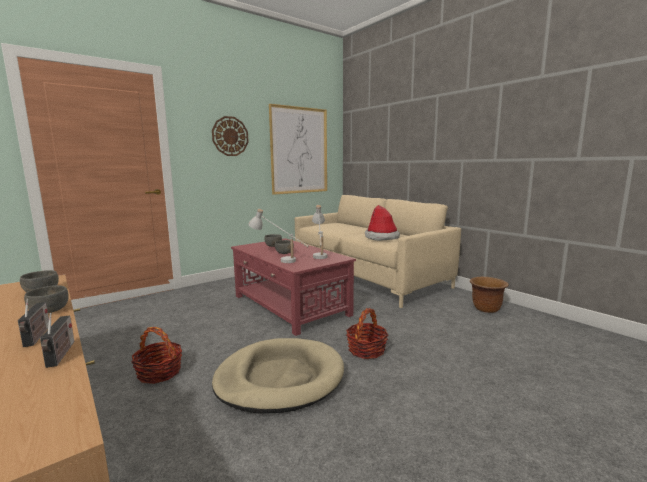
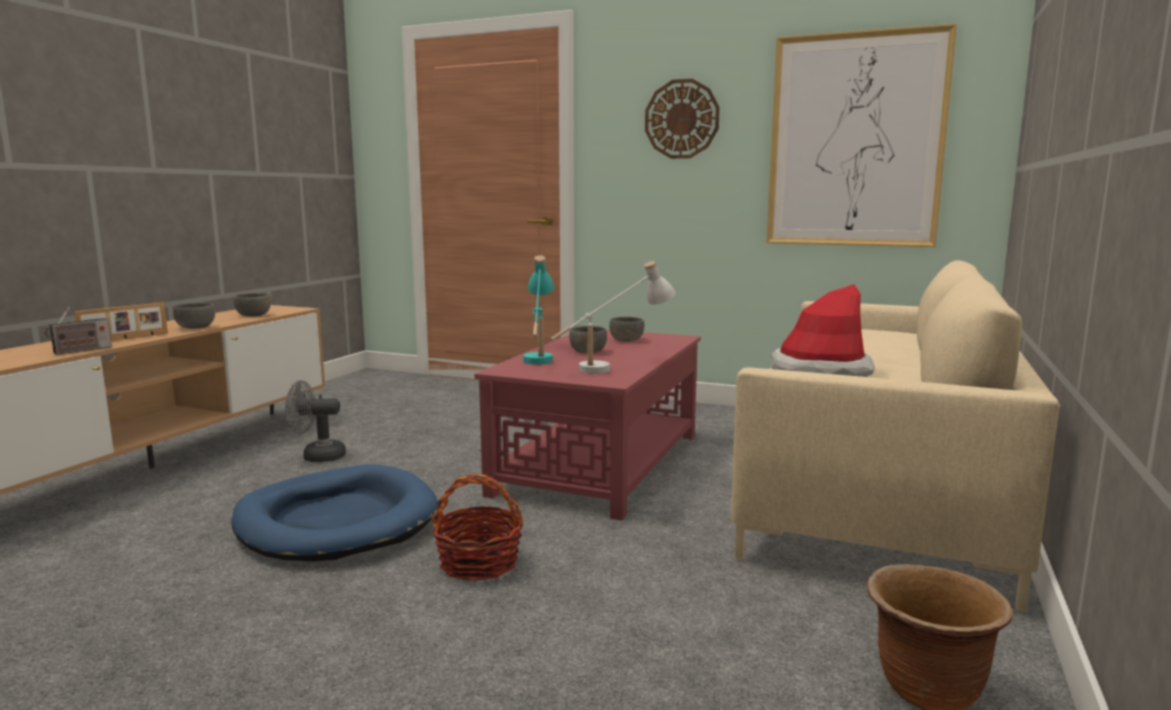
camera: 60 degrees right, 0 degrees up
radio [18,298,49,347] -> picture frame [74,302,168,341]
basket [132,327,182,384] -> grey fan [285,380,346,462]
beige dog bed [212,338,344,414] -> blue dog bed [231,464,438,561]
white table lamp [248,209,309,263] -> turquoise table lamp [523,255,554,365]

